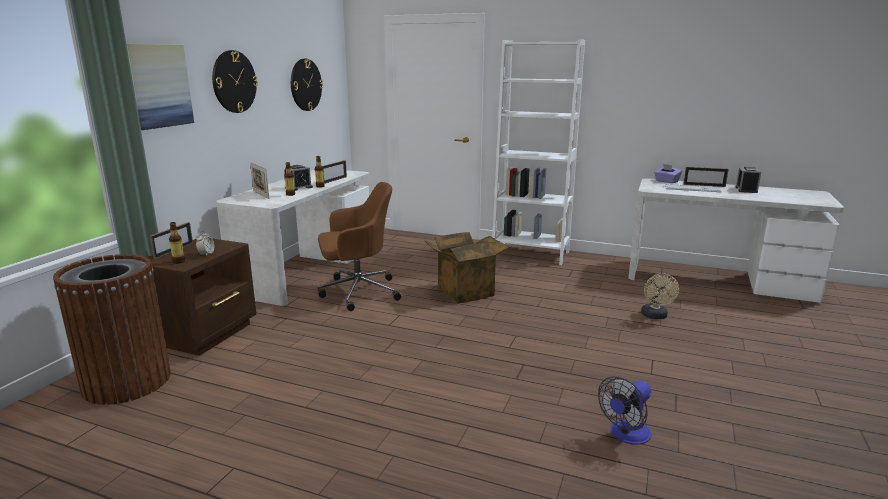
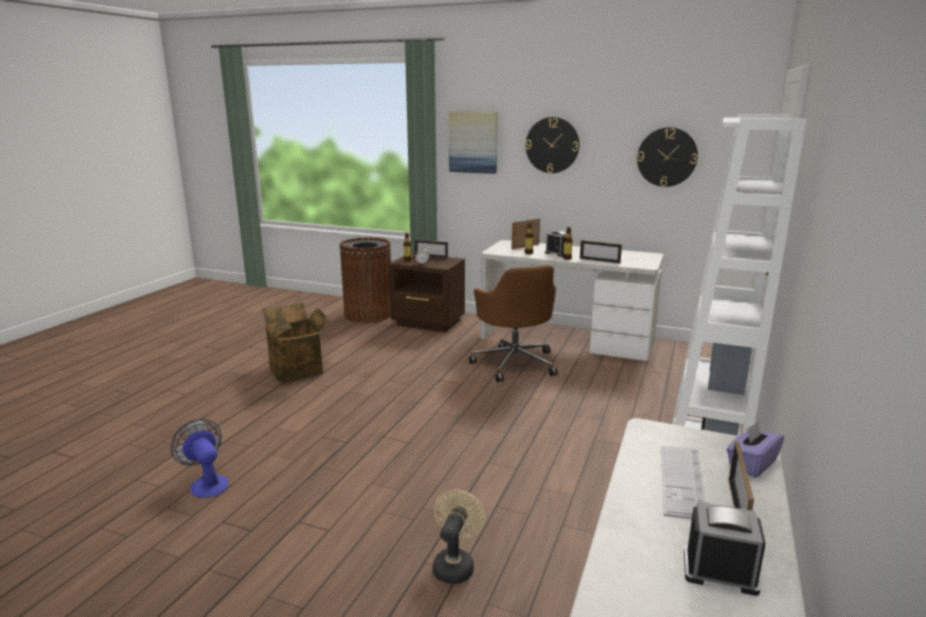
camera: 90 degrees right, 0 degrees up
cardboard box [424,232,511,304] -> cardboard box moved to [262,303,329,382]
beige fan [641,274,679,319] -> beige fan turned 105 degrees clockwise [433,490,486,584]

